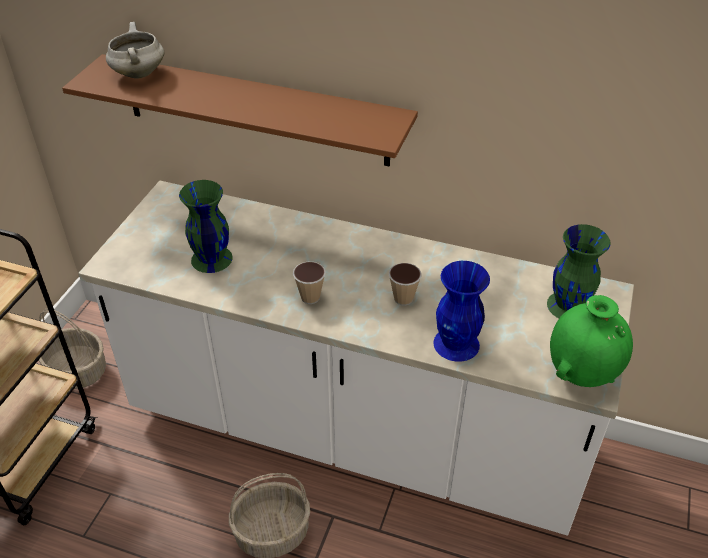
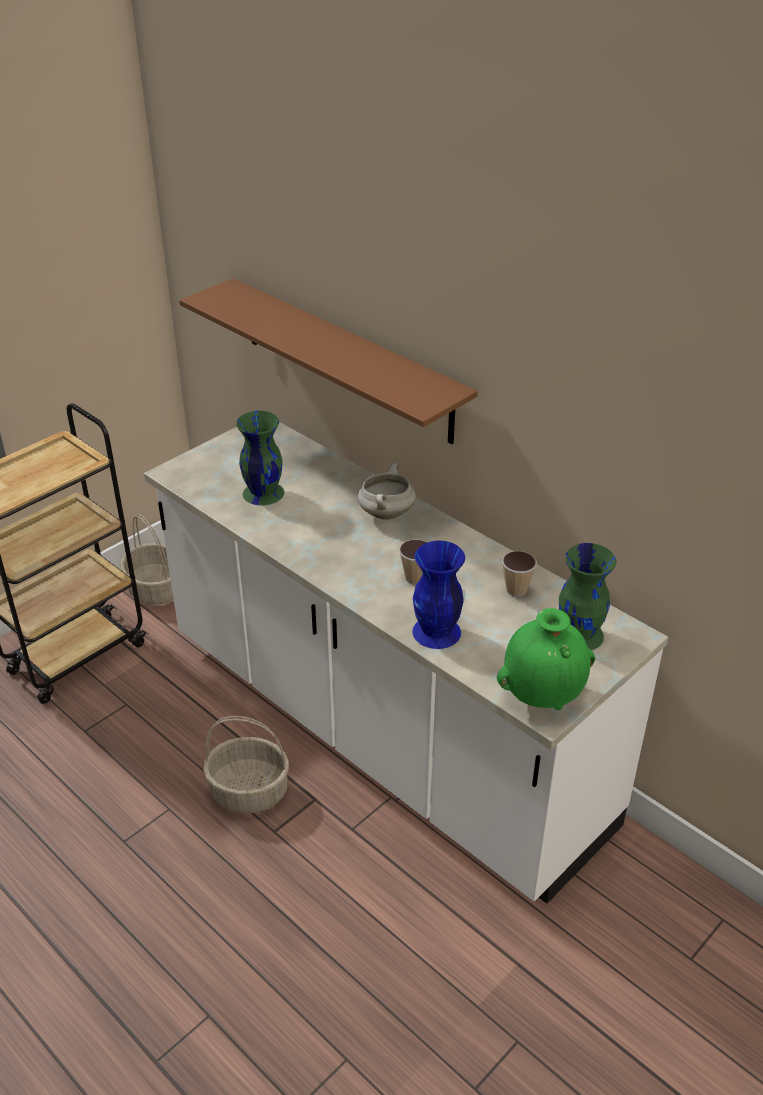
camera: 25 degrees right, 5 degrees down
white cooking pot [106,22,164,79] -> white cooking pot moved to [358,462,416,520]
cup [293,262,326,304] -> cup moved to [502,551,537,597]

